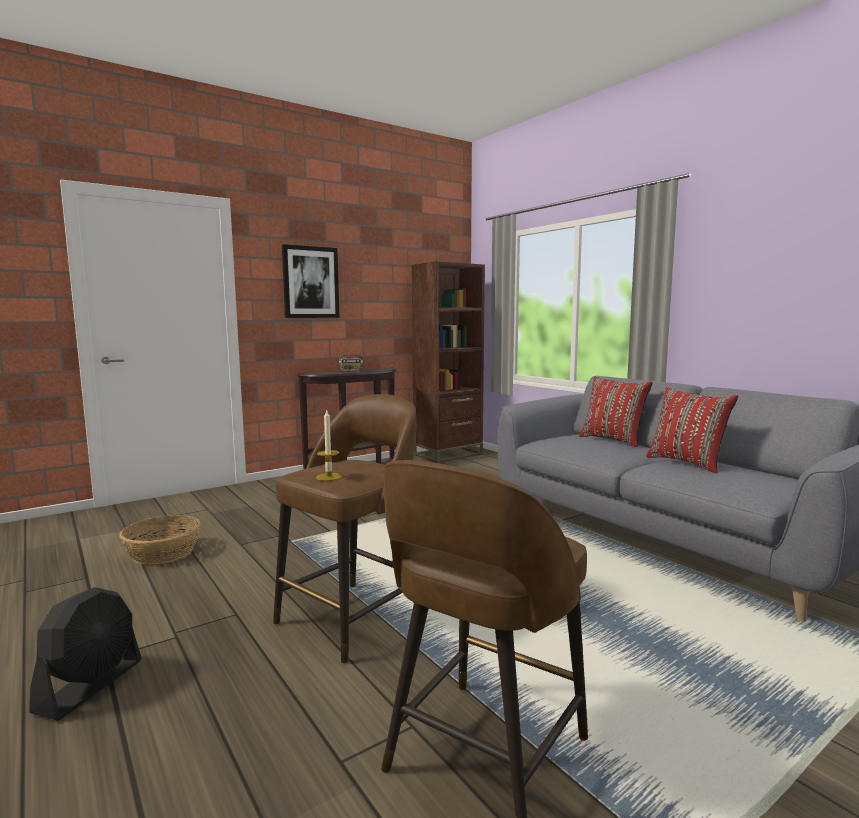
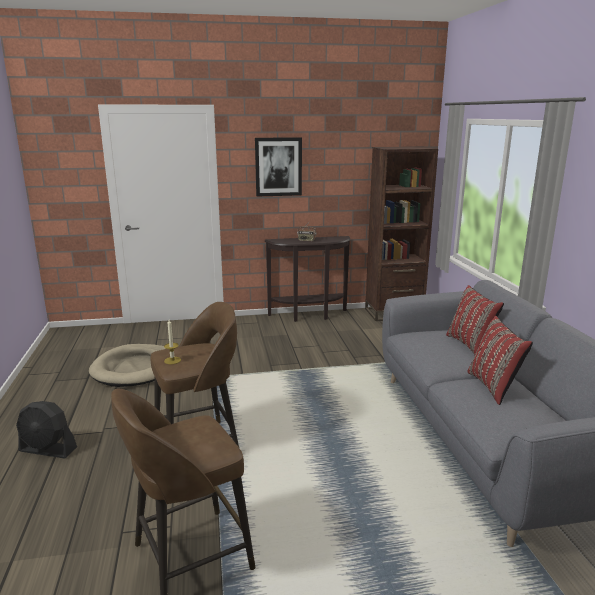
camera: 25 degrees right, 10 degrees up
black fan [29,587,142,721] -> black fan turned 60 degrees clockwise [16,401,77,458]
basket [119,515,201,564] -> beige dog bed [89,344,166,387]

